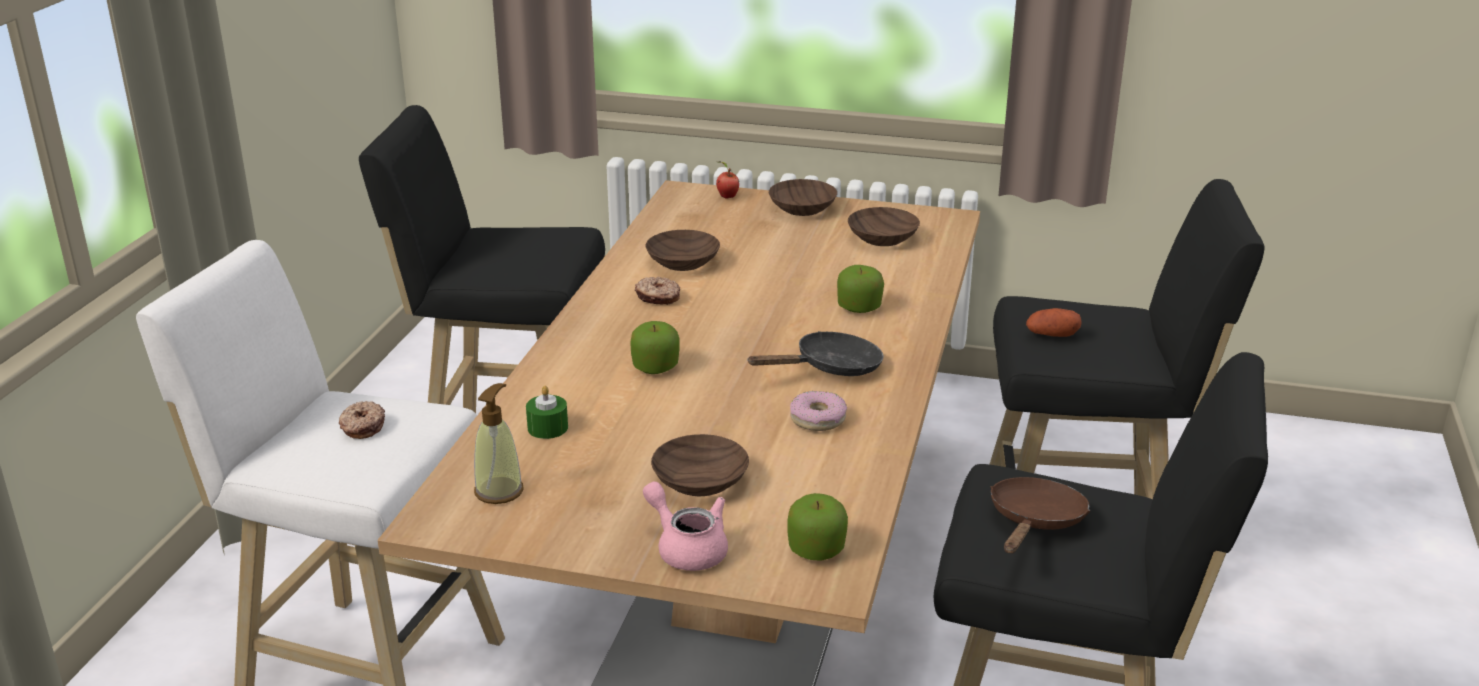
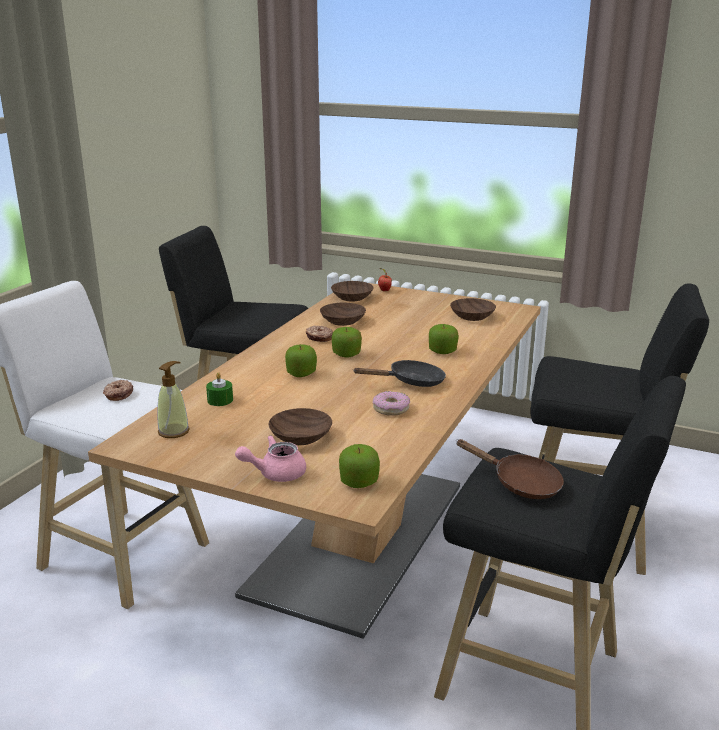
camera: 10 degrees right, 5 degrees down
pink teapot [643,482,728,571] -> pink teapot turned 75 degrees counterclockwise [235,435,306,482]
brown bowl [769,179,837,216] -> brown bowl moved to [331,281,373,301]
brown frying pan [990,477,1090,554] -> brown frying pan turned 90 degrees clockwise [456,439,564,499]
potato [1026,308,1082,337] -> none
none -> apple [332,327,362,357]

